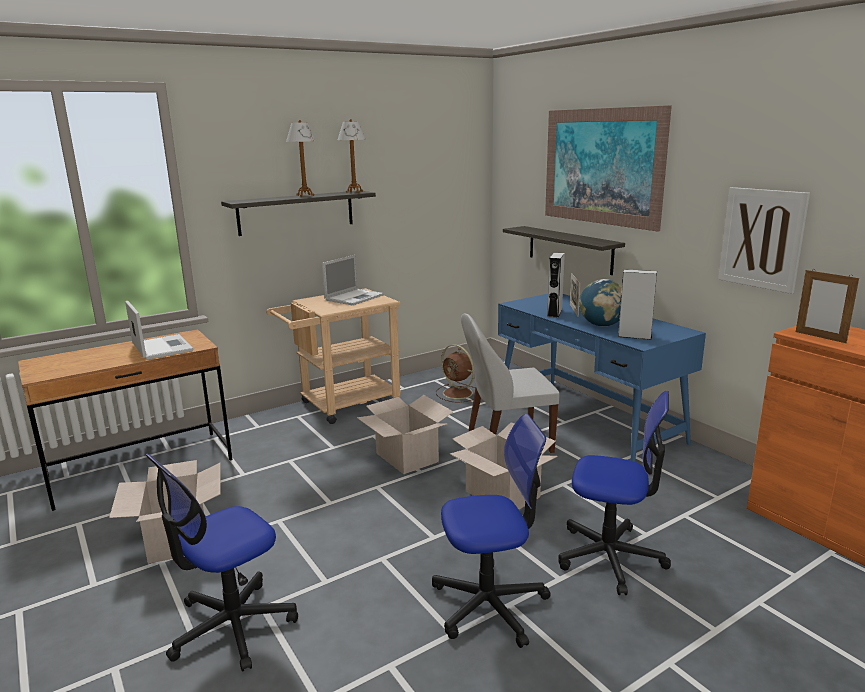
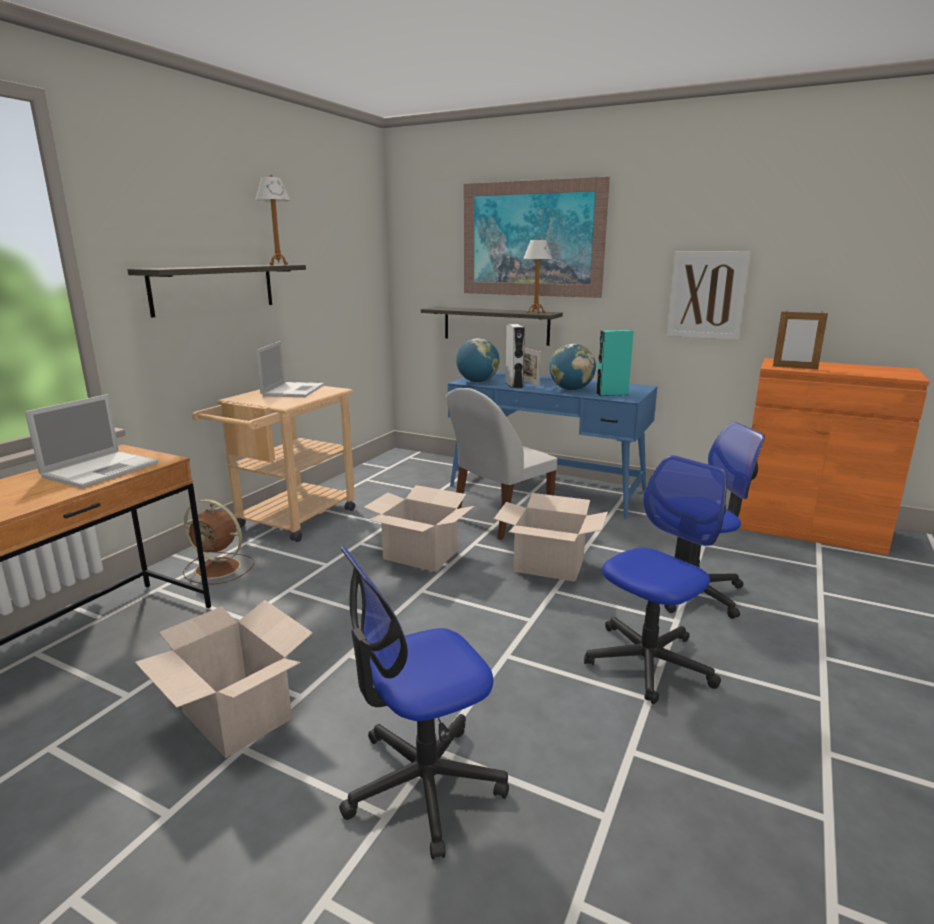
camera: 30 degrees left, 0 degrees up
laptop [125,301,193,360] -> laptop turned 90 degrees clockwise [25,394,159,488]
office chair [145,454,298,672] -> office chair turned 45 degrees clockwise [339,546,509,860]
table lamp [286,120,315,197] -> table lamp moved to [523,237,552,314]
brown fan [436,344,475,403] -> brown fan moved to [183,499,254,584]
grey speaker [618,269,657,340] -> turquoise speaker [596,330,634,396]
none -> globe [456,338,500,382]

